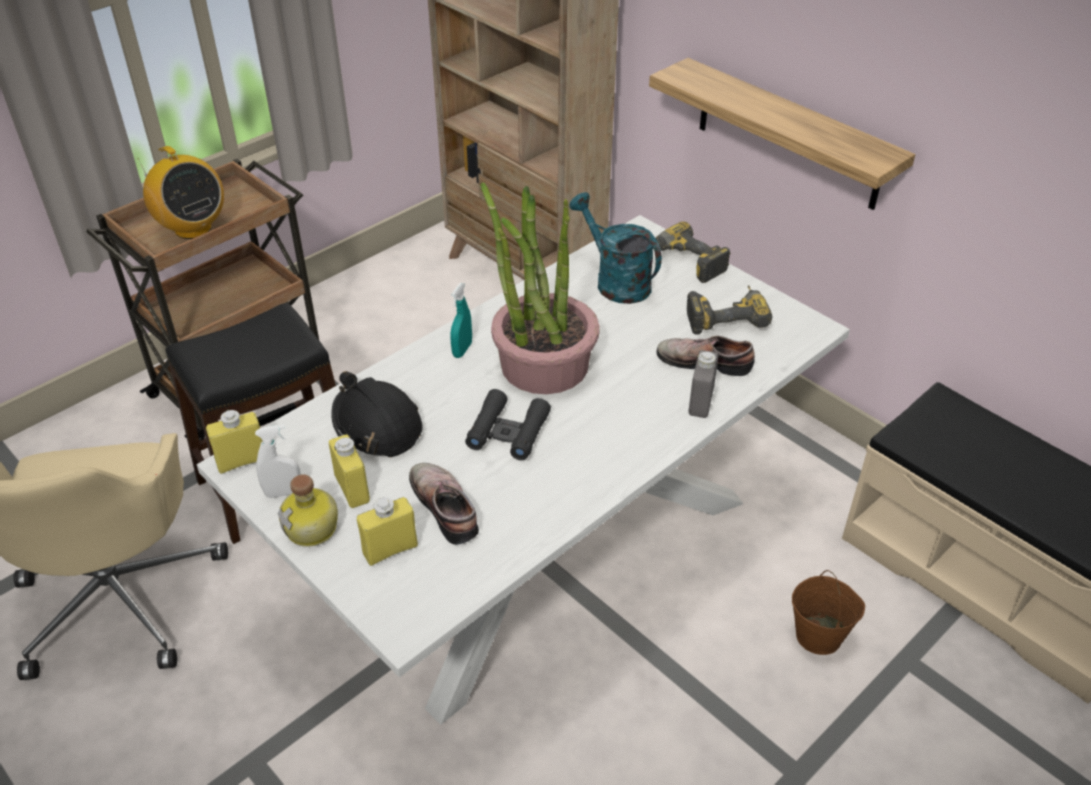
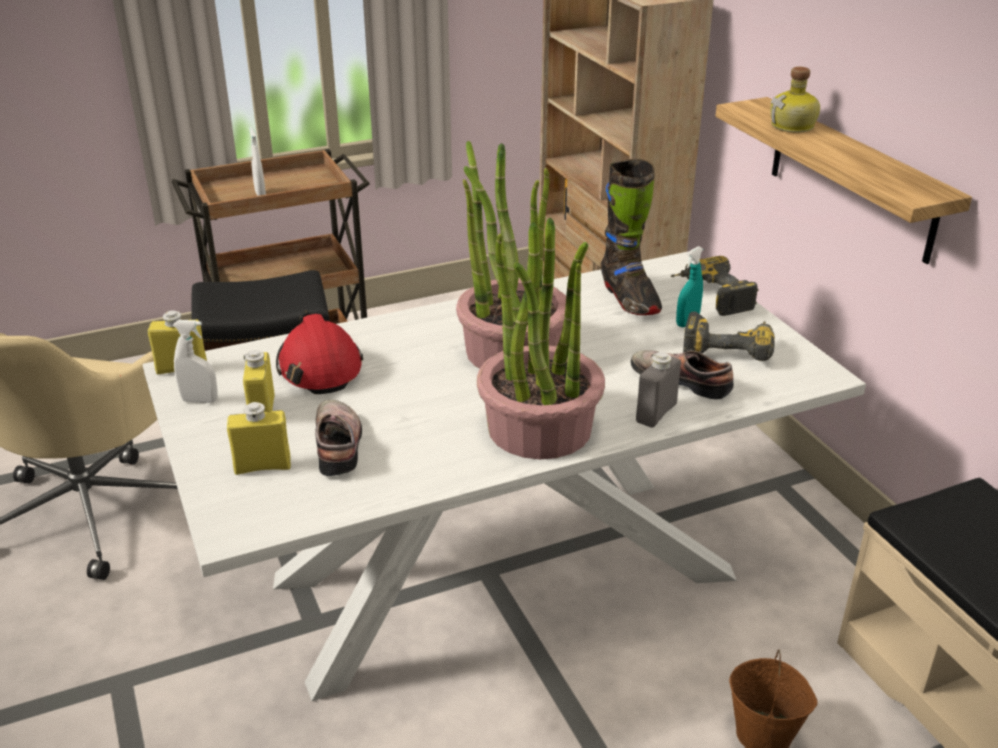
camera: 20 degrees right, 10 degrees down
radio [138,146,224,239] -> white spray bottle [249,127,266,196]
bottle [278,475,338,547] -> bottle moved to [770,67,820,133]
black hard hat [331,371,422,457] -> red hard hat [276,311,363,394]
turquoise spray bottle [450,283,472,358] -> turquoise spray bottle moved to [676,246,703,327]
black binoculars [465,389,551,460] -> none
turquoise watering can [569,192,662,304] -> black boot [601,159,662,315]
none -> potted plant [477,217,605,459]

